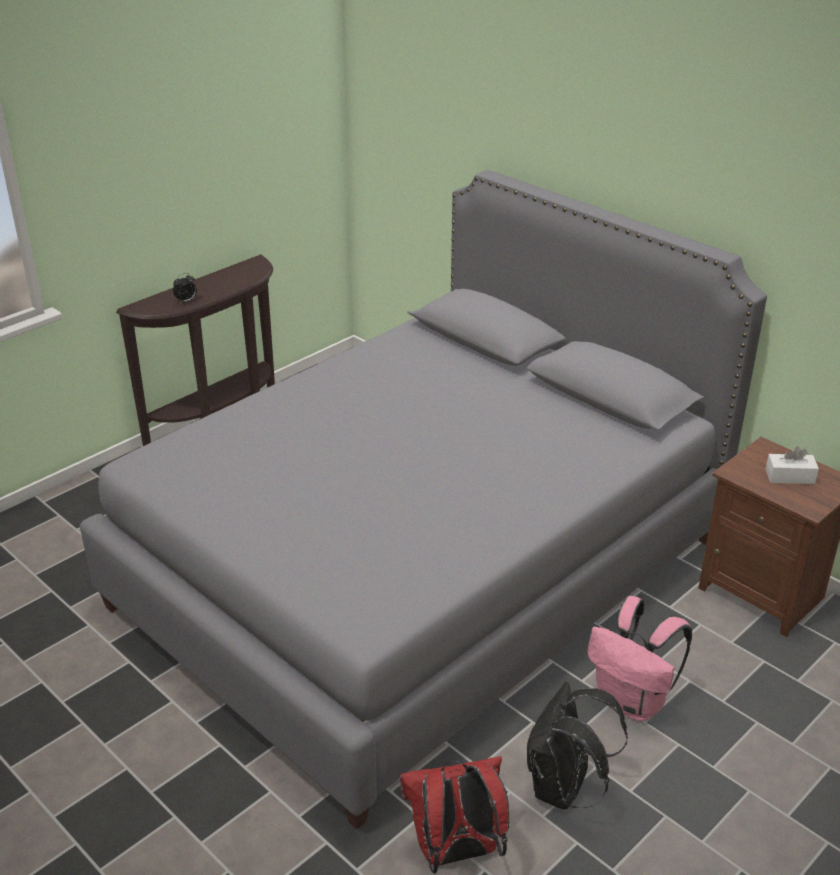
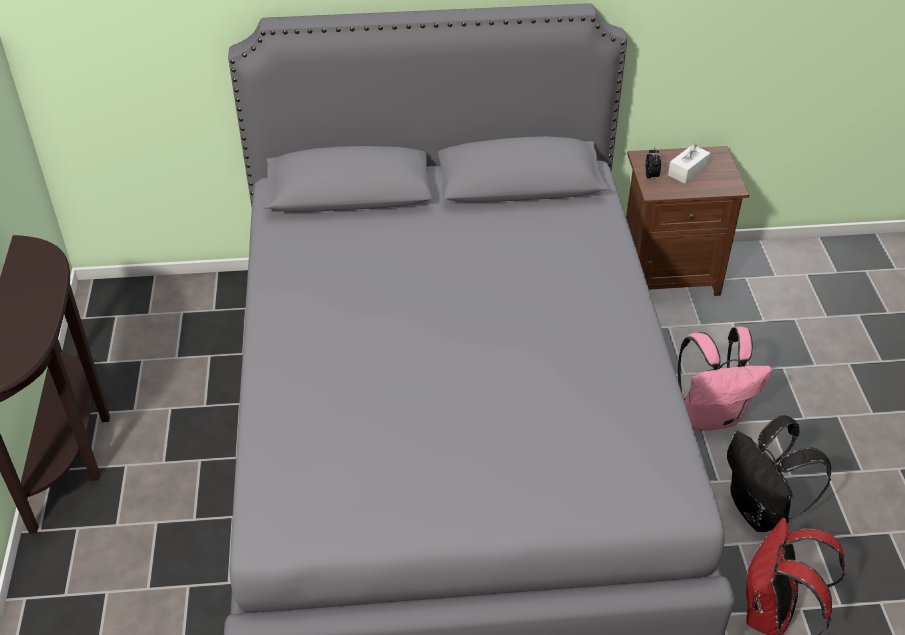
camera: 50 degrees left, 10 degrees up
alarm clock [173,273,197,304] -> alarm clock moved to [645,148,661,180]

